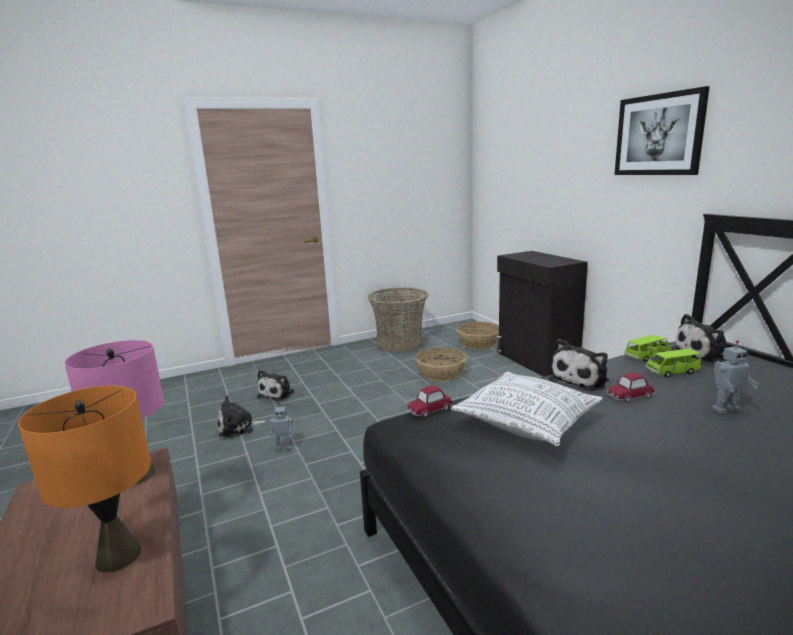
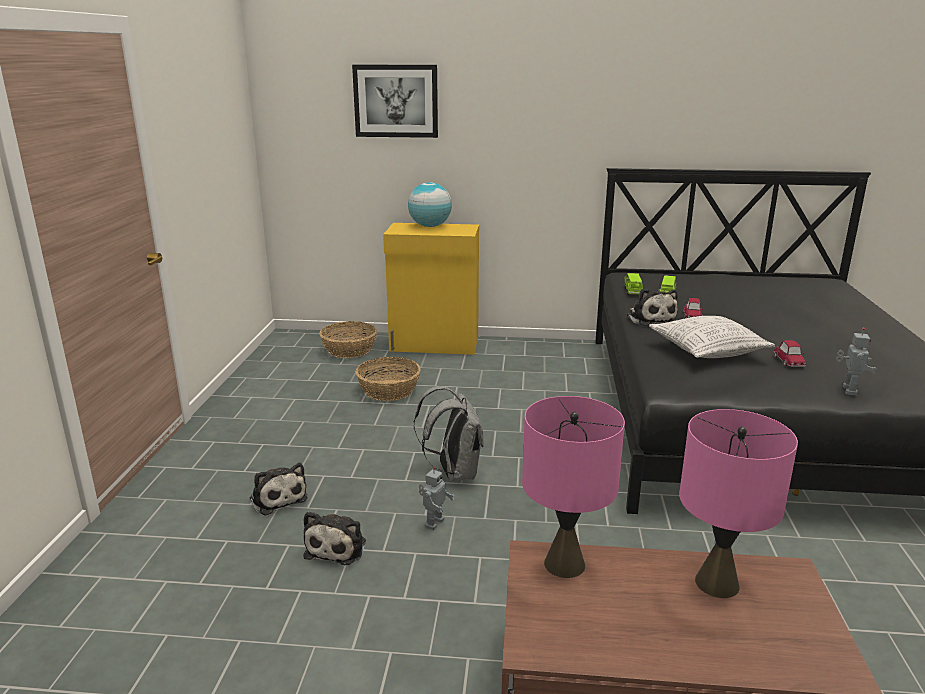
camera: 60 degrees left, 5 degrees up
orange table lamp [18,385,151,573] -> pink table lamp [679,409,798,598]
basket [368,287,428,352] -> none
toy car [407,385,453,417] -> toy car moved to [773,340,806,367]
black cabinet [496,251,588,377] -> yellow cabinet [383,223,479,355]
picture [614,86,710,175] -> picture moved to [352,65,438,138]
plush toy [671,314,728,364] -> none
toy robot [712,340,759,414] -> toy robot moved to [836,327,877,396]
none -> globe [408,182,452,227]
none -> grey backpack [414,386,484,482]

